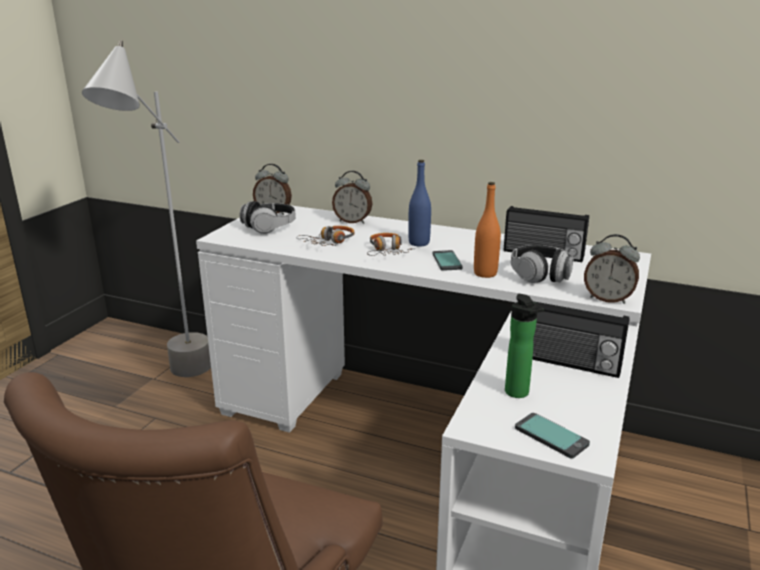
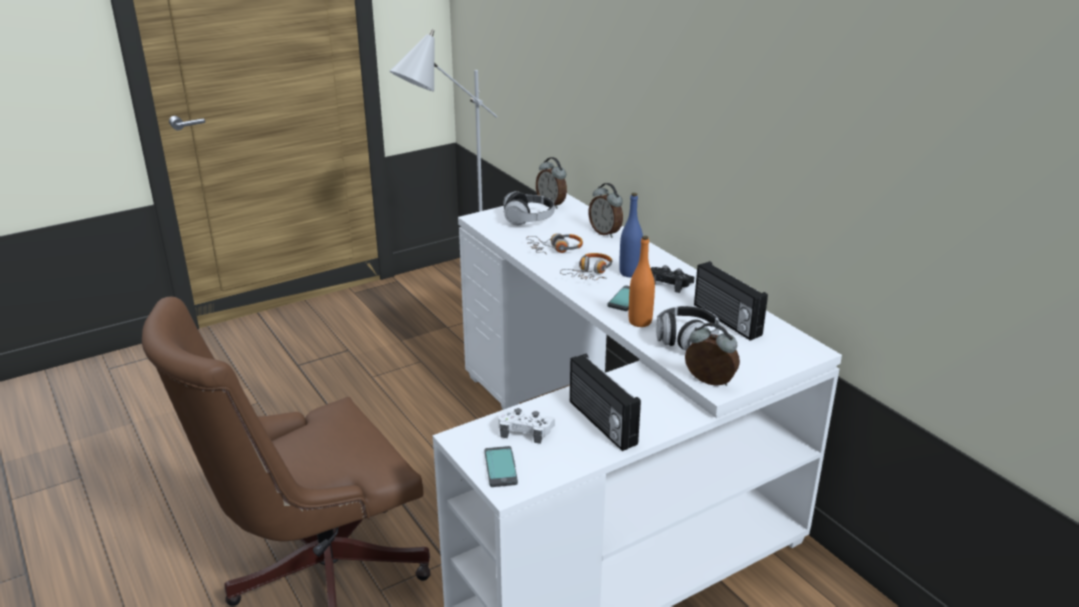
camera: 35 degrees right, 5 degrees up
bottle [505,294,544,398] -> white game controller [498,408,555,444]
alarm clock [584,234,640,304] -> alarm clock turned 150 degrees clockwise [685,323,740,386]
none -> black game controller [651,265,694,293]

